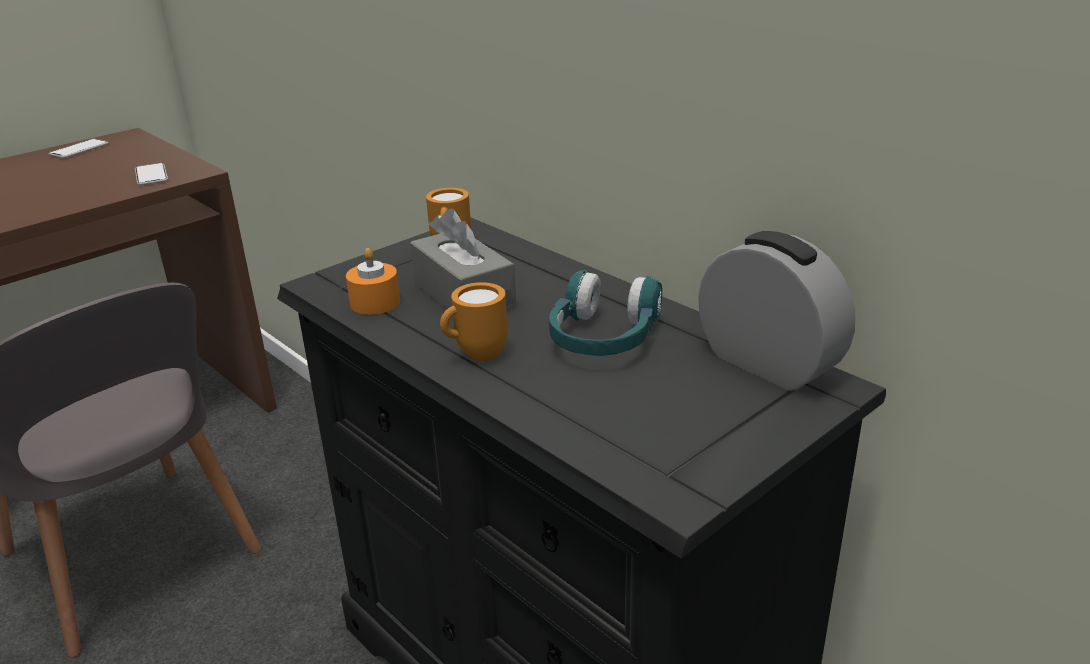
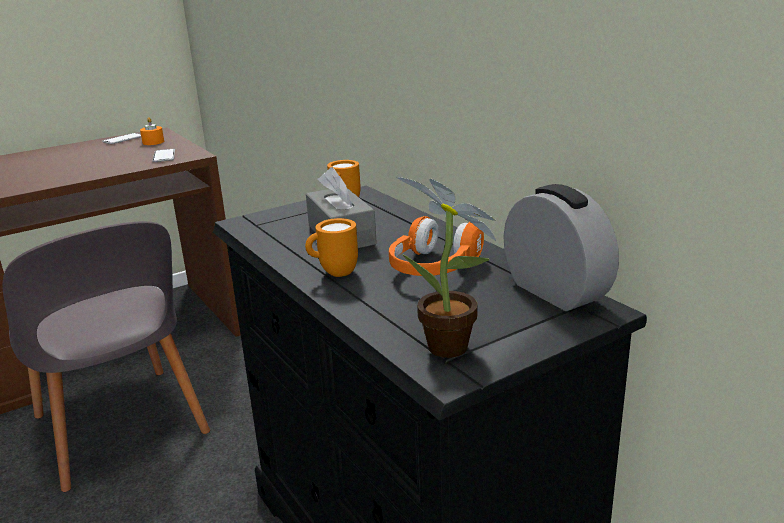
camera: 10 degrees right, 5 degrees down
orange candle [346,248,400,315] -> orange candle moved to [140,117,164,145]
turquoise headphones [549,270,662,356] -> orange headphones [389,216,484,276]
none -> potted plant [396,177,496,358]

